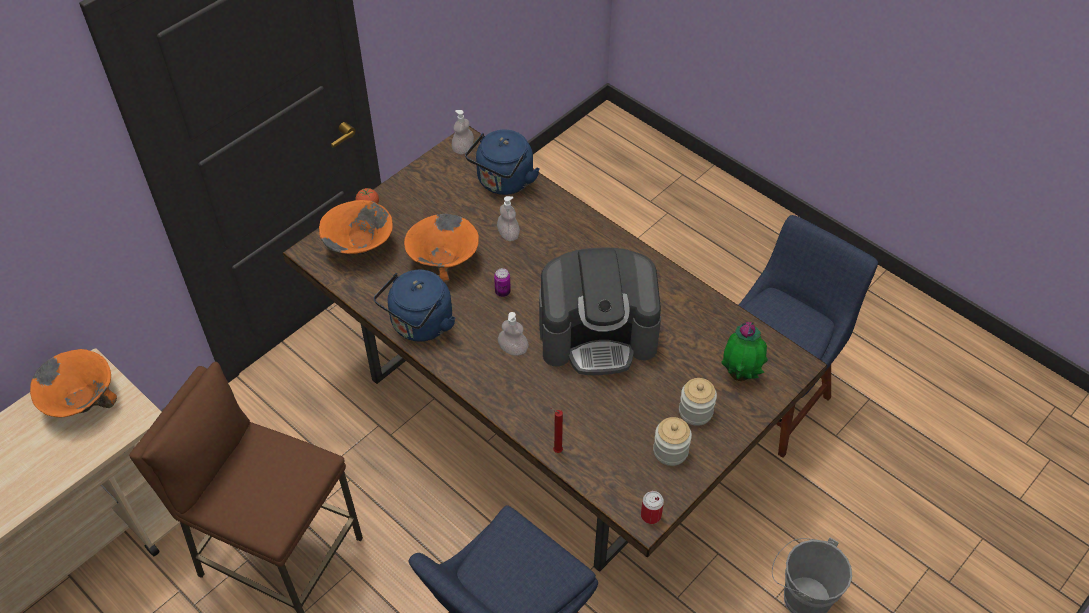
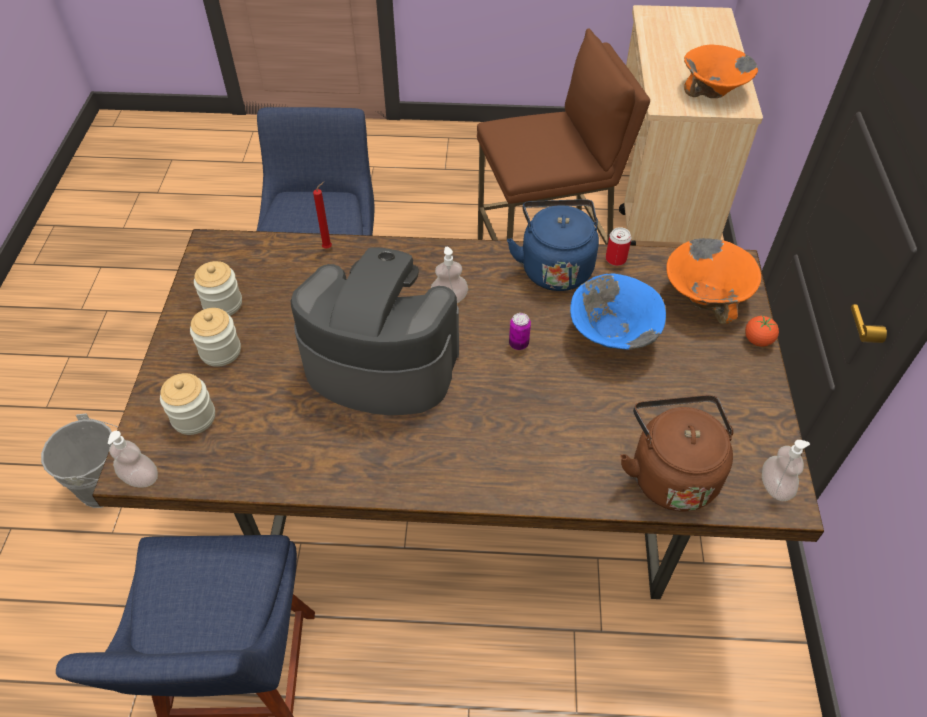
camera: 140 degrees right, 0 degrees up
orange bowl [404,214,479,283] -> blue bowl [570,273,666,350]
blue kettle [465,130,540,195] -> brown kettle [620,395,733,511]
soap dispenser [497,196,520,241] -> soap dispenser moved to [108,431,158,487]
coffee machine [539,247,661,375] -> coffee machine turned 60 degrees clockwise [291,247,459,415]
can [641,491,664,524] -> can moved to [606,227,632,266]
potted plant [721,322,768,381] -> jar [160,373,215,435]

